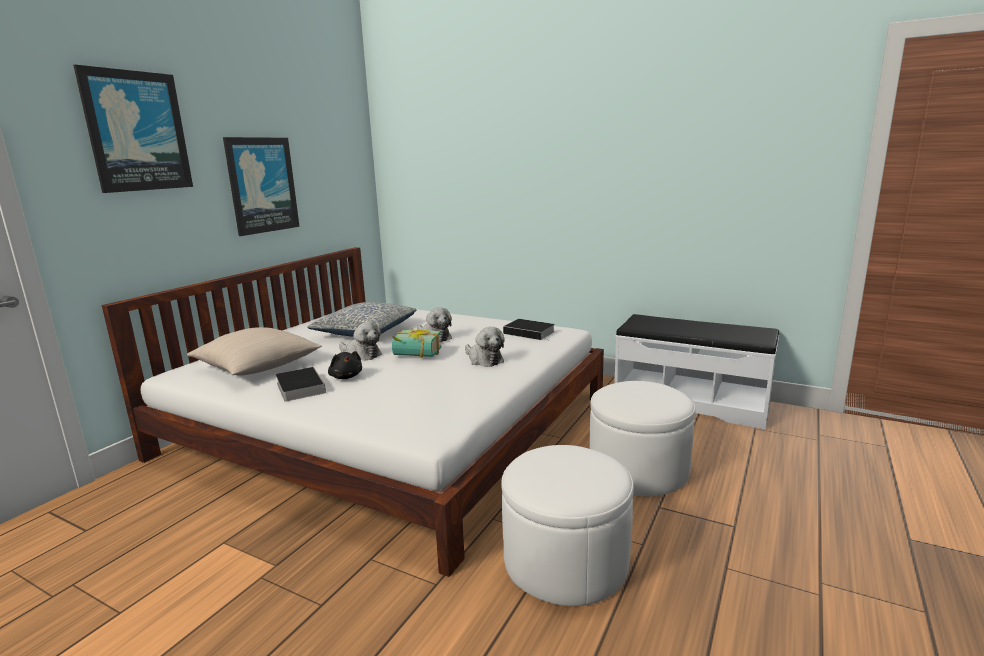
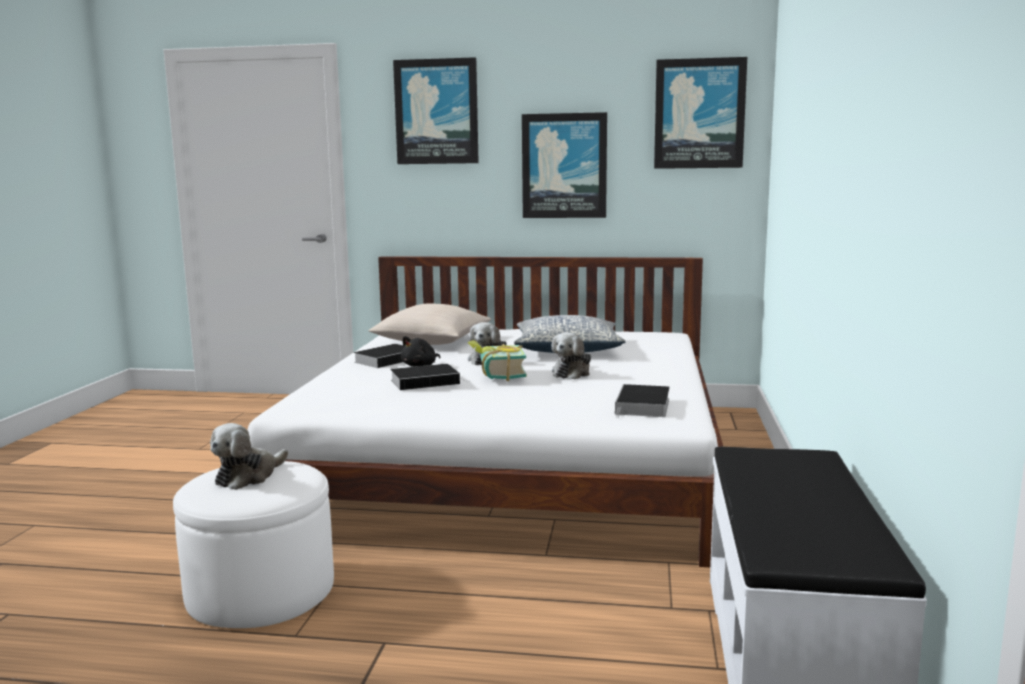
camera: 70 degrees right, 5 degrees down
plush toy [465,327,505,367] -> plush toy moved to [210,423,288,490]
white ottoman [590,381,695,496] -> none
none -> book [390,364,469,390]
none -> picture [654,57,747,169]

